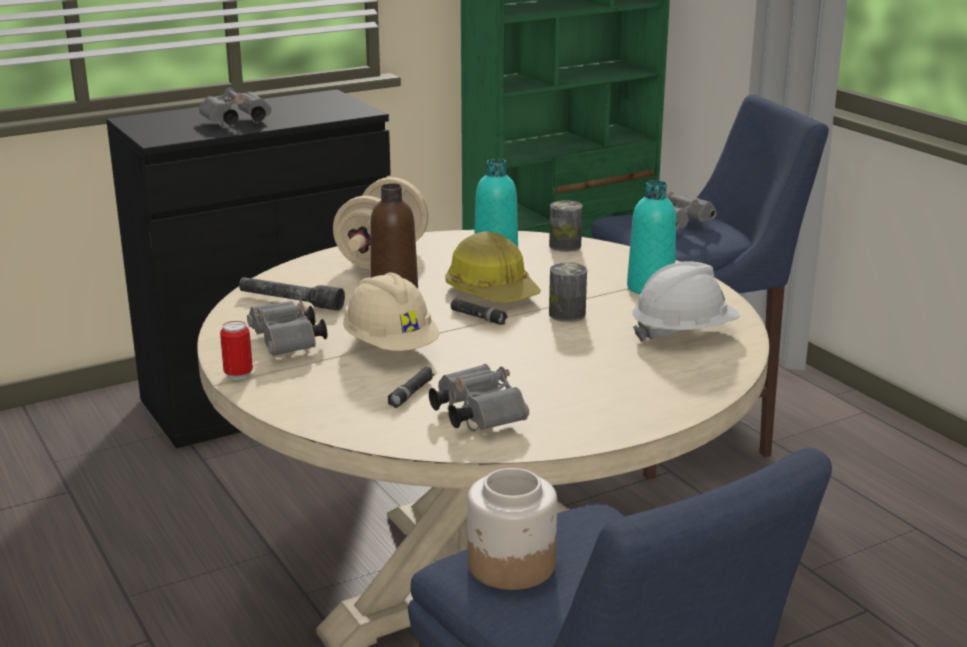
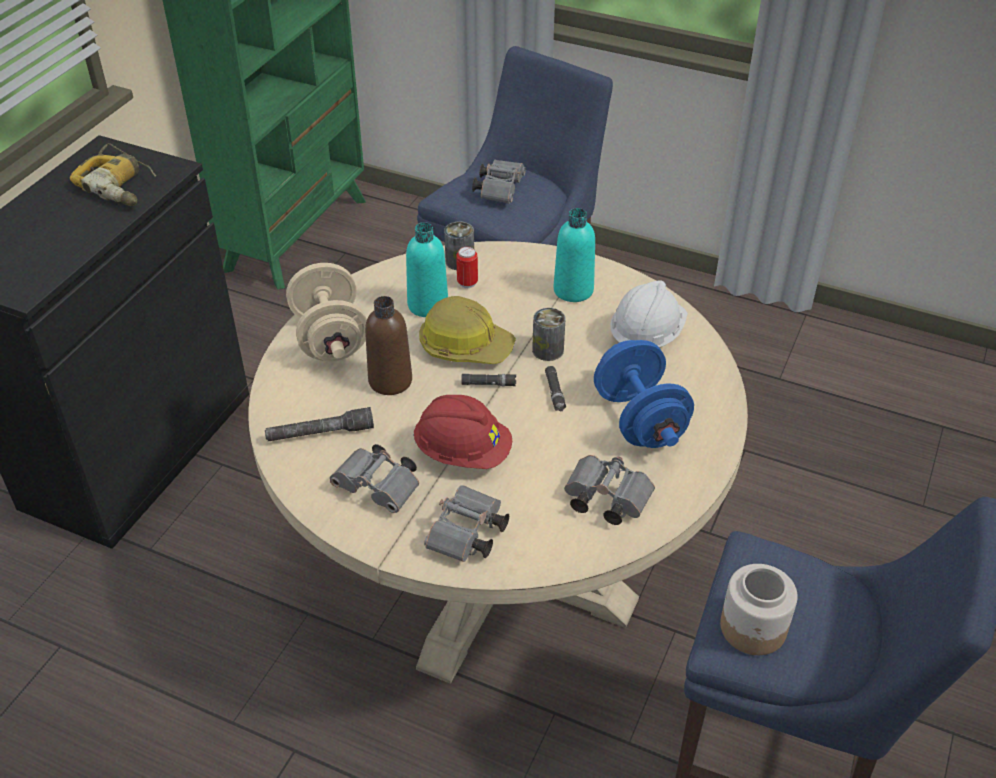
camera: 35 degrees left, 20 degrees up
grey binoculars [199,87,272,126] -> grey binoculars moved to [424,485,509,562]
can [220,321,253,380] -> can moved to [456,247,478,288]
beige hard hat [343,272,440,351] -> red hard hat [413,395,512,469]
black flashlight [388,367,434,408] -> black flashlight moved to [545,366,566,411]
none -> power drill [70,143,156,206]
none -> blue dumbbell [594,340,694,448]

